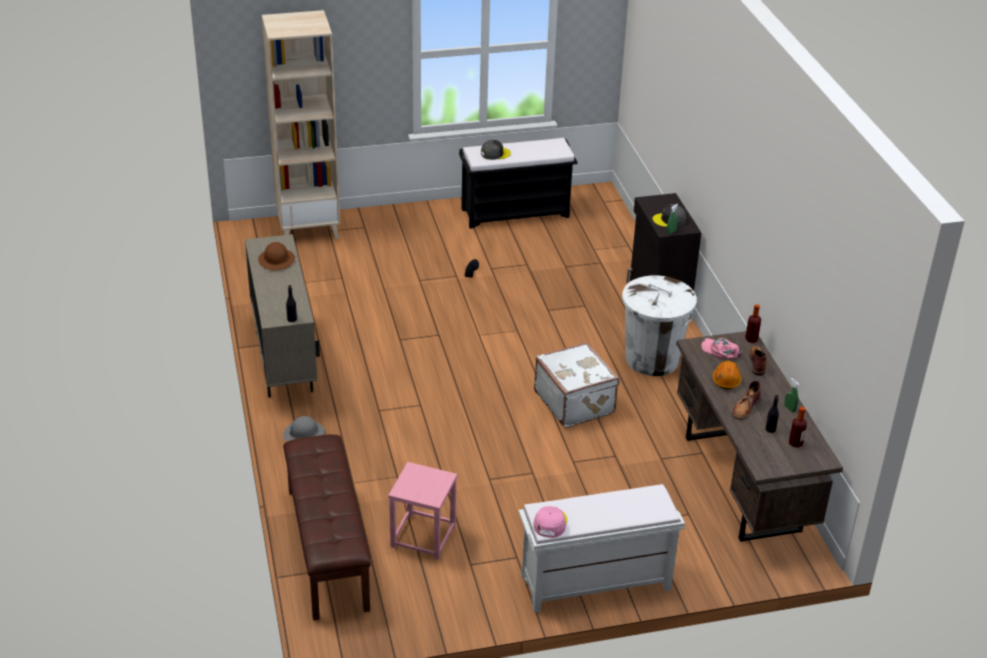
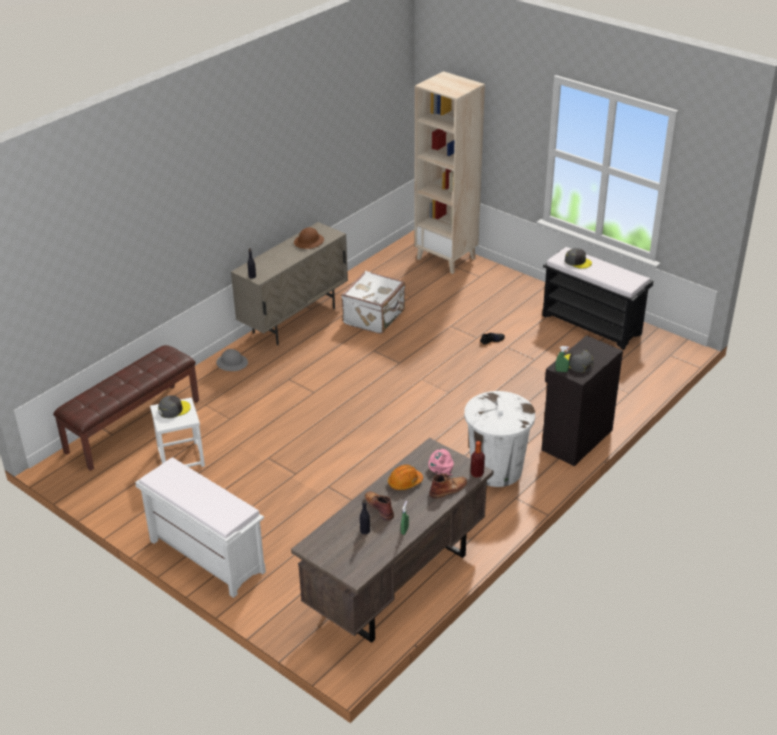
camera: 55 degrees right, 0 degrees up
pink stool [388,462,458,560] -> white stool [150,397,205,467]
white suitcase [534,342,620,428] -> white suitcase moved to [341,271,405,334]
pink cap [534,506,567,538] -> none
brown boot [732,381,761,420] -> brown boot turned 60 degrees clockwise [365,491,394,521]
bottle [789,407,807,448] -> none
none -> grey cap [158,395,191,418]

